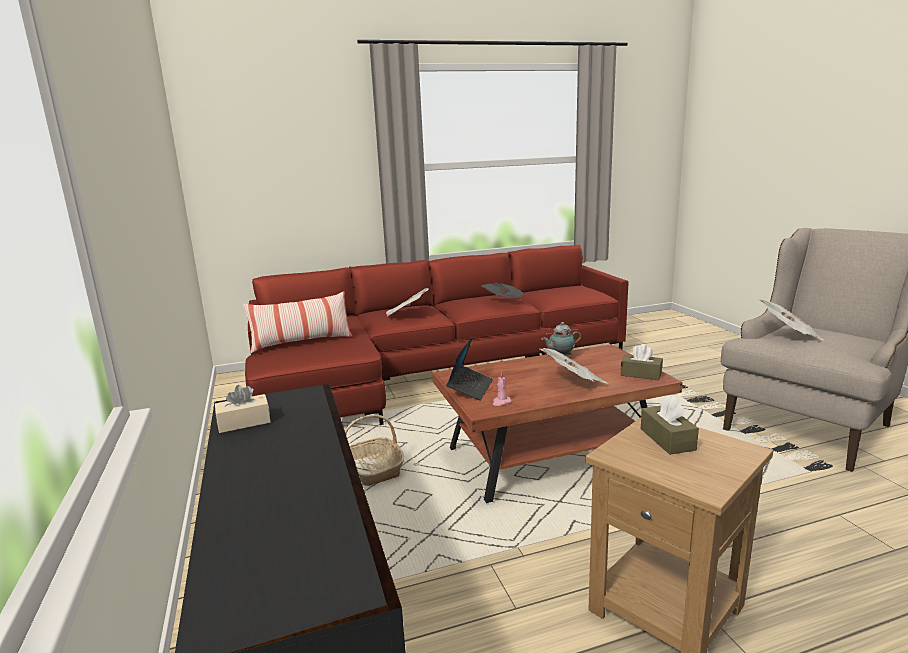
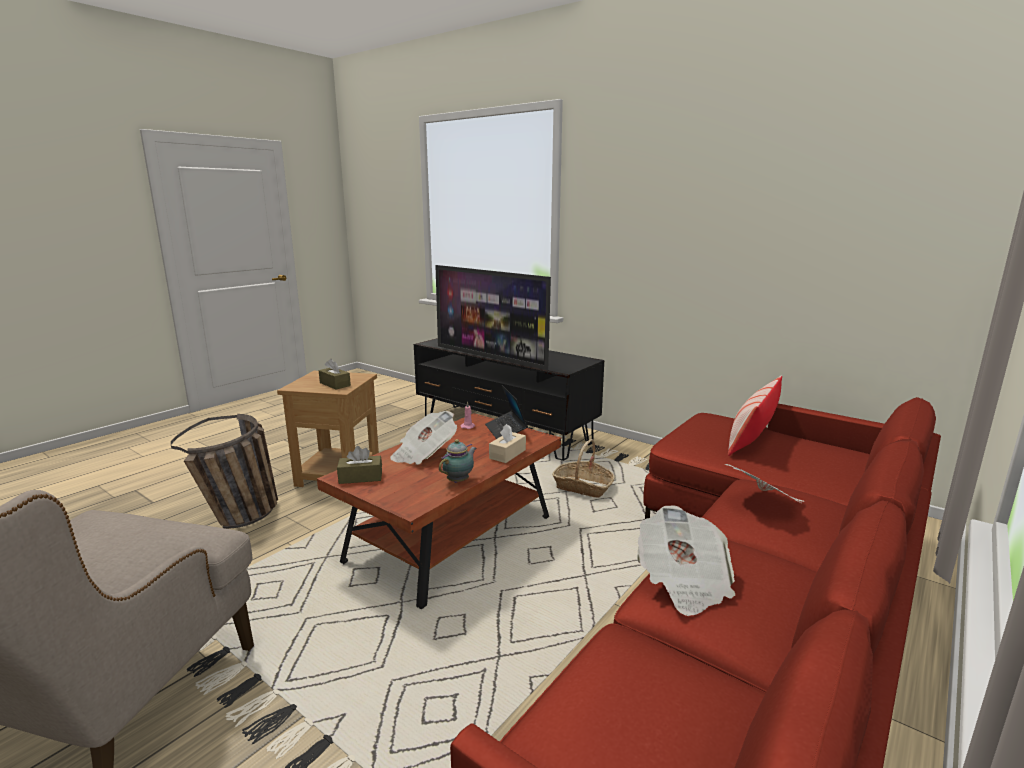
camera: 145 degrees right, 0 degrees up
beige tissue box [215,385,271,433] -> beige tissue box moved to [489,424,526,463]
newspaper [758,299,825,341] -> none
none -> basket [171,414,278,529]
none -> television [435,265,551,370]

